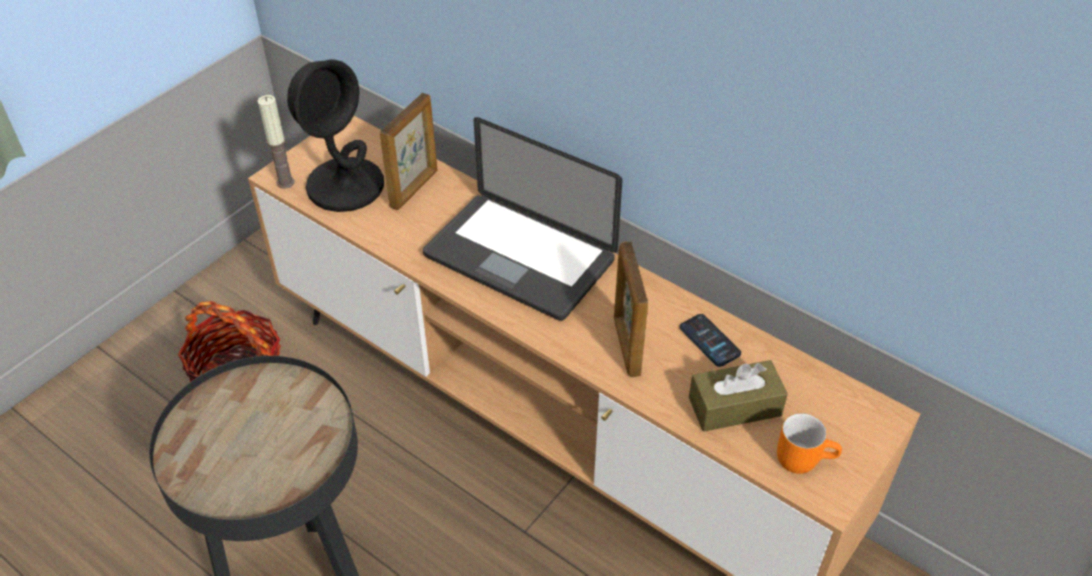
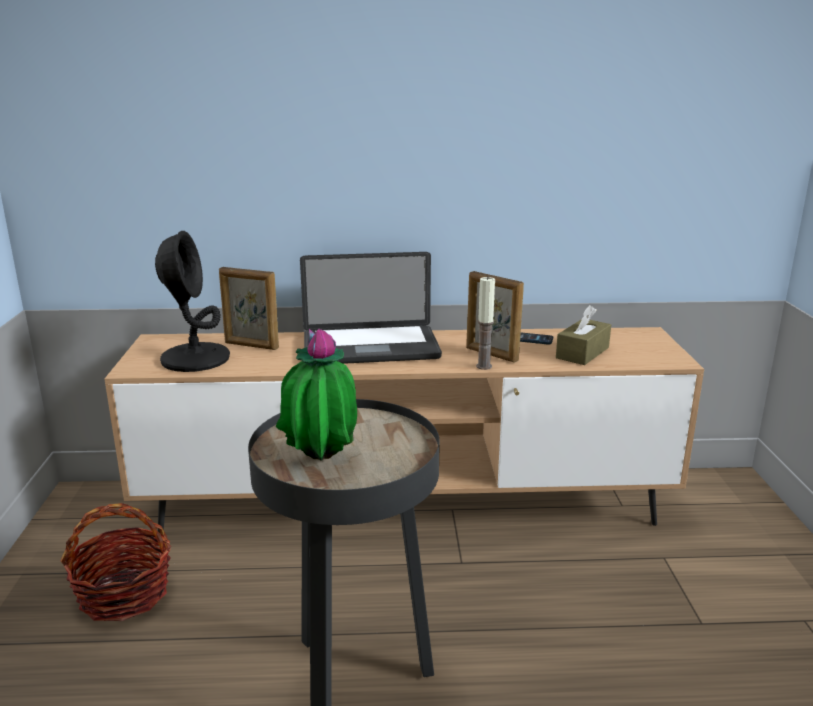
camera: 40 degrees left, 25 degrees down
candle [258,95,295,189] -> candle moved to [476,276,495,370]
picture frame [380,93,437,210] -> picture frame turned 120 degrees clockwise [219,267,279,350]
orange mug [777,413,842,474] -> none
none -> potted plant [276,329,357,461]

